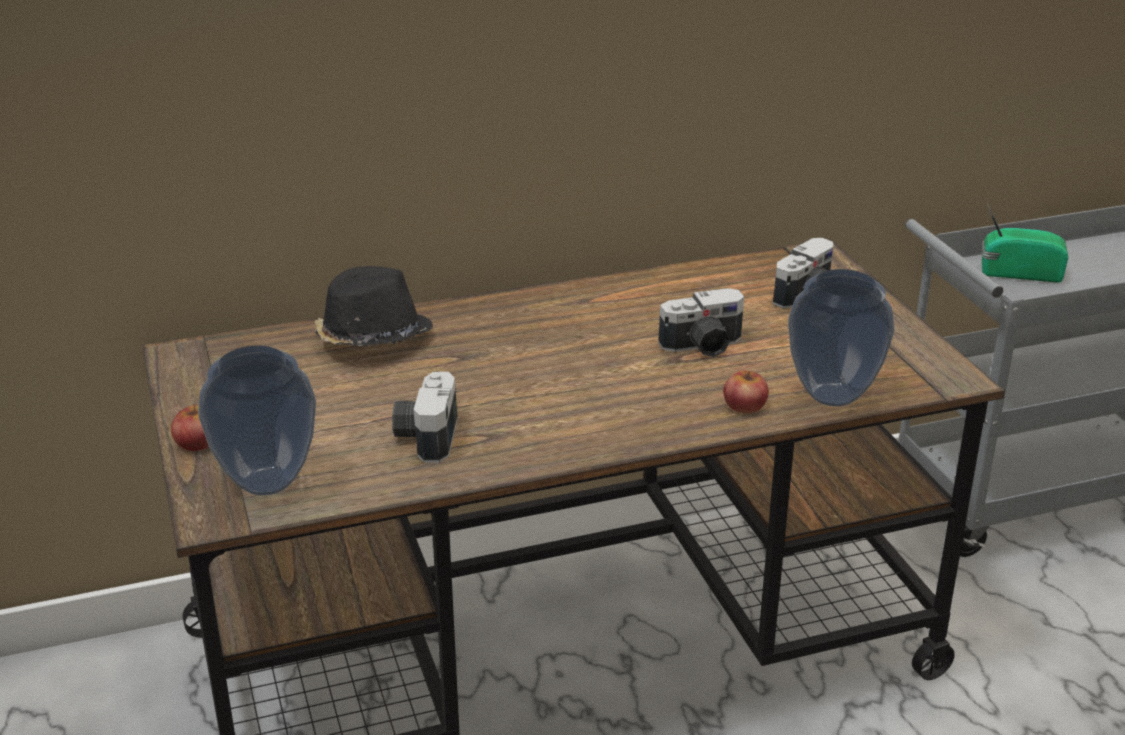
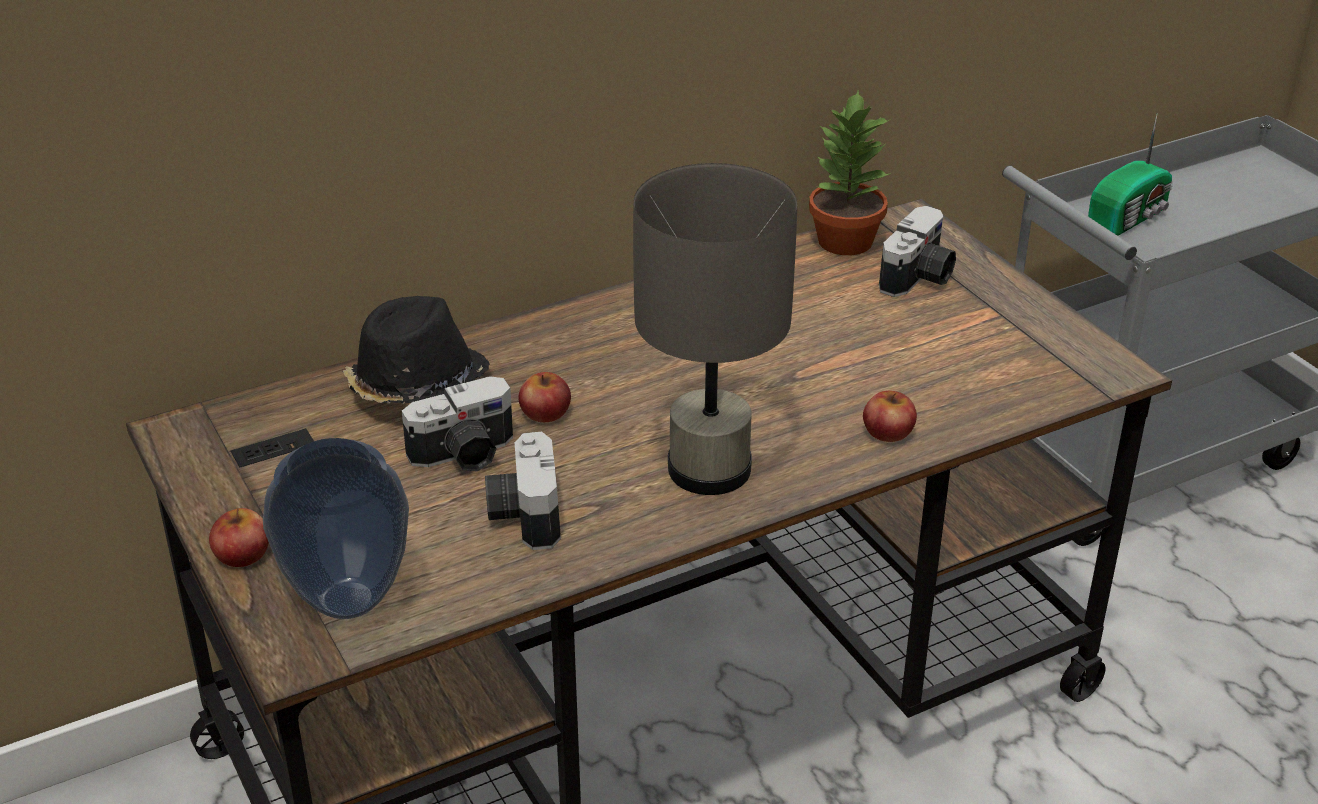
camera: 10 degrees left, 5 degrees up
camera [658,288,744,357] -> camera moved to [402,376,513,471]
vase [788,269,895,406] -> none
radio [982,203,1069,283] -> radio turned 135 degrees clockwise [1088,113,1173,236]
none -> apple [518,372,571,422]
none -> grey table lamp [633,163,797,495]
none -> potted plant [809,90,891,255]

